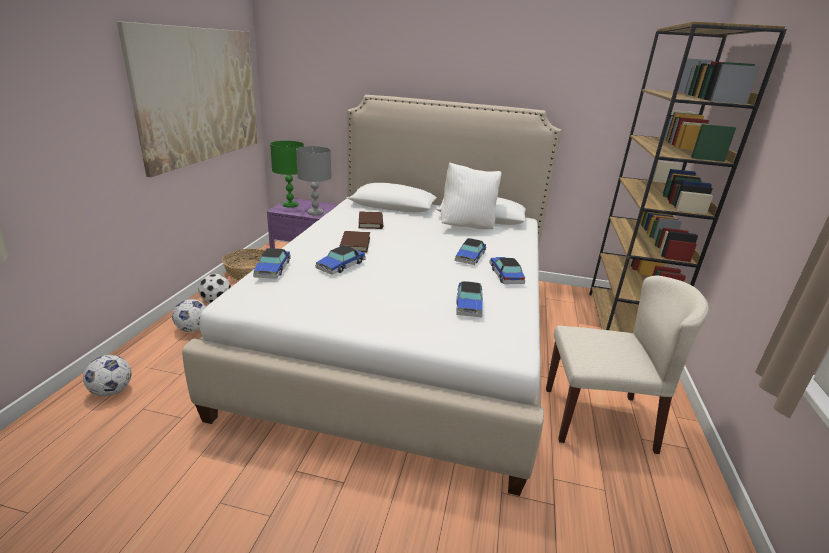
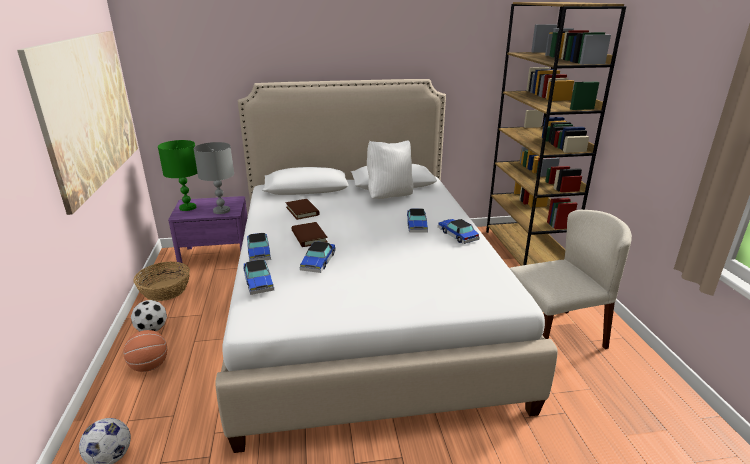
camera: 20 degrees left, 0 degrees up
football [172,299,206,332] -> basketball [124,330,167,372]
toy car [456,281,483,318] -> toy car moved to [247,233,271,261]

